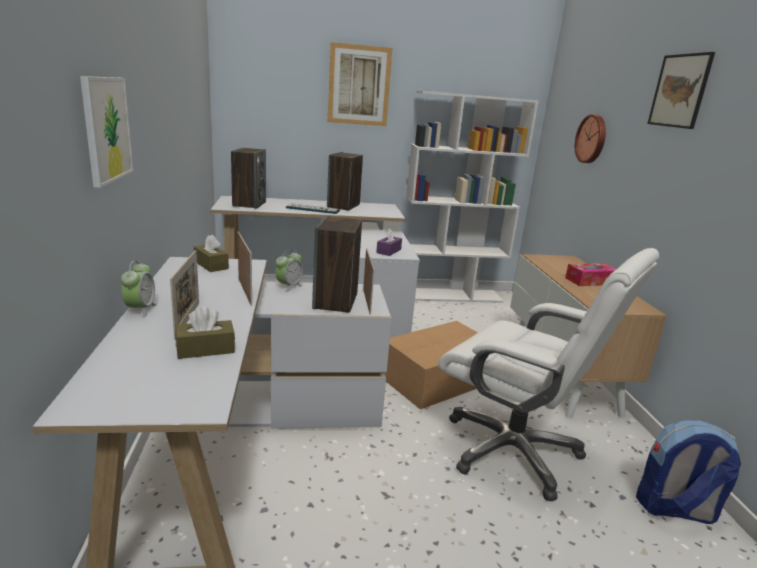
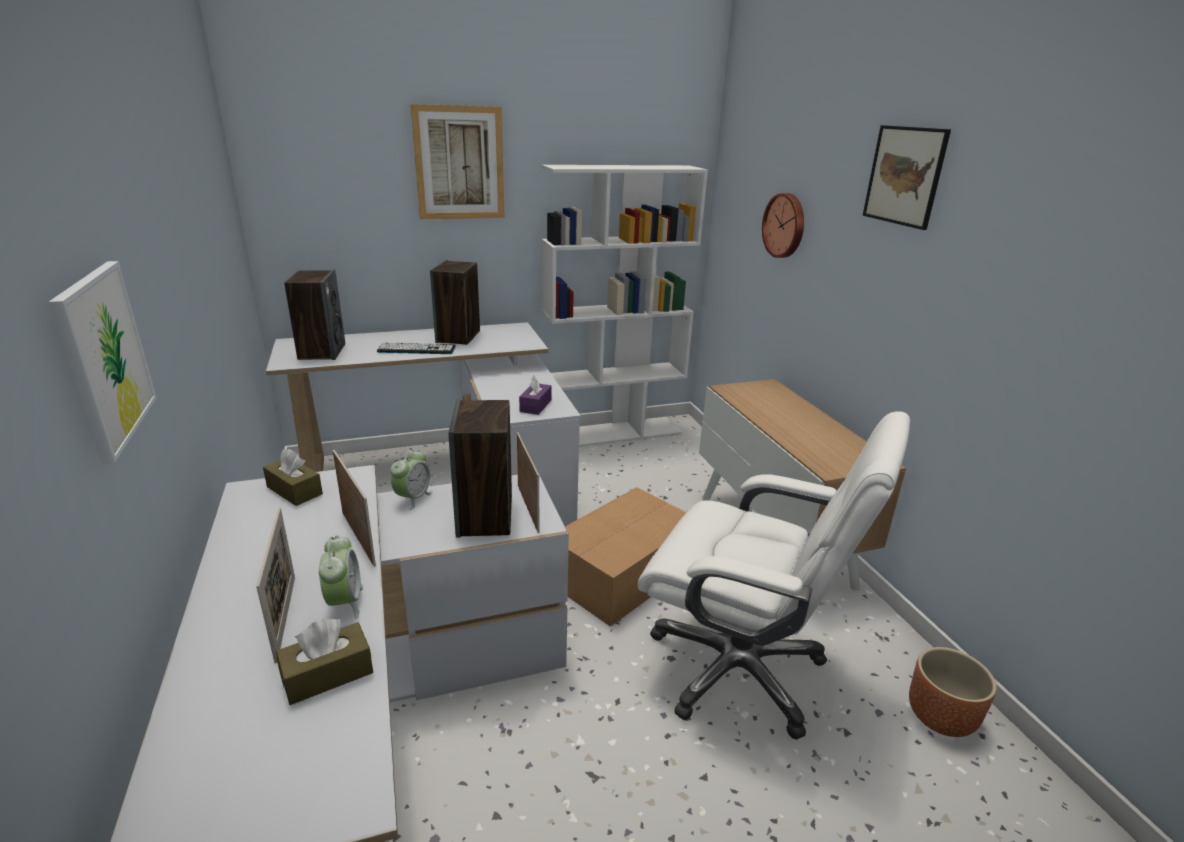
camera: 10 degrees left, 5 degrees up
alarm clock [121,260,157,318] -> alarm clock moved to [319,535,363,619]
tissue box [565,263,616,286] -> none
backpack [636,420,741,524] -> brown planter [909,647,997,737]

